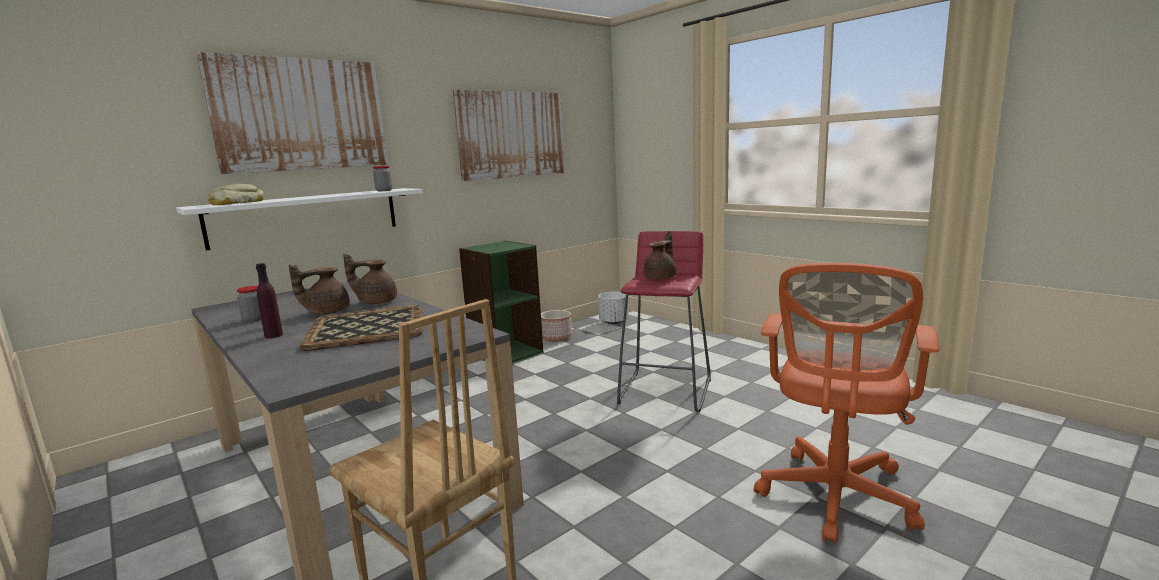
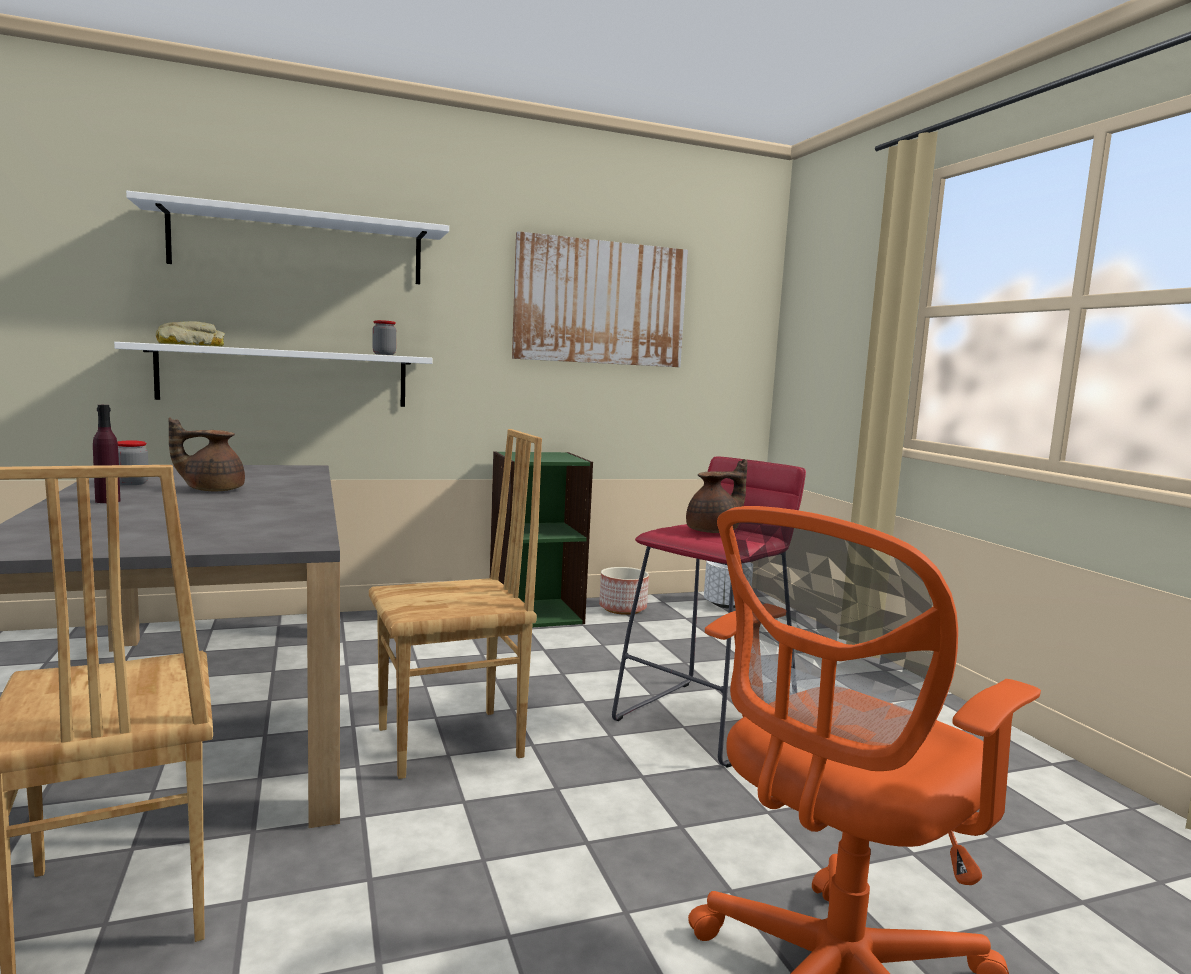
camera: 20 degrees right, 5 degrees down
picture [197,52,388,174] -> white shelf [126,191,449,284]
tray [299,305,423,351] -> none
brown teapot [343,254,397,304] -> none
none -> brown chair [369,429,542,779]

